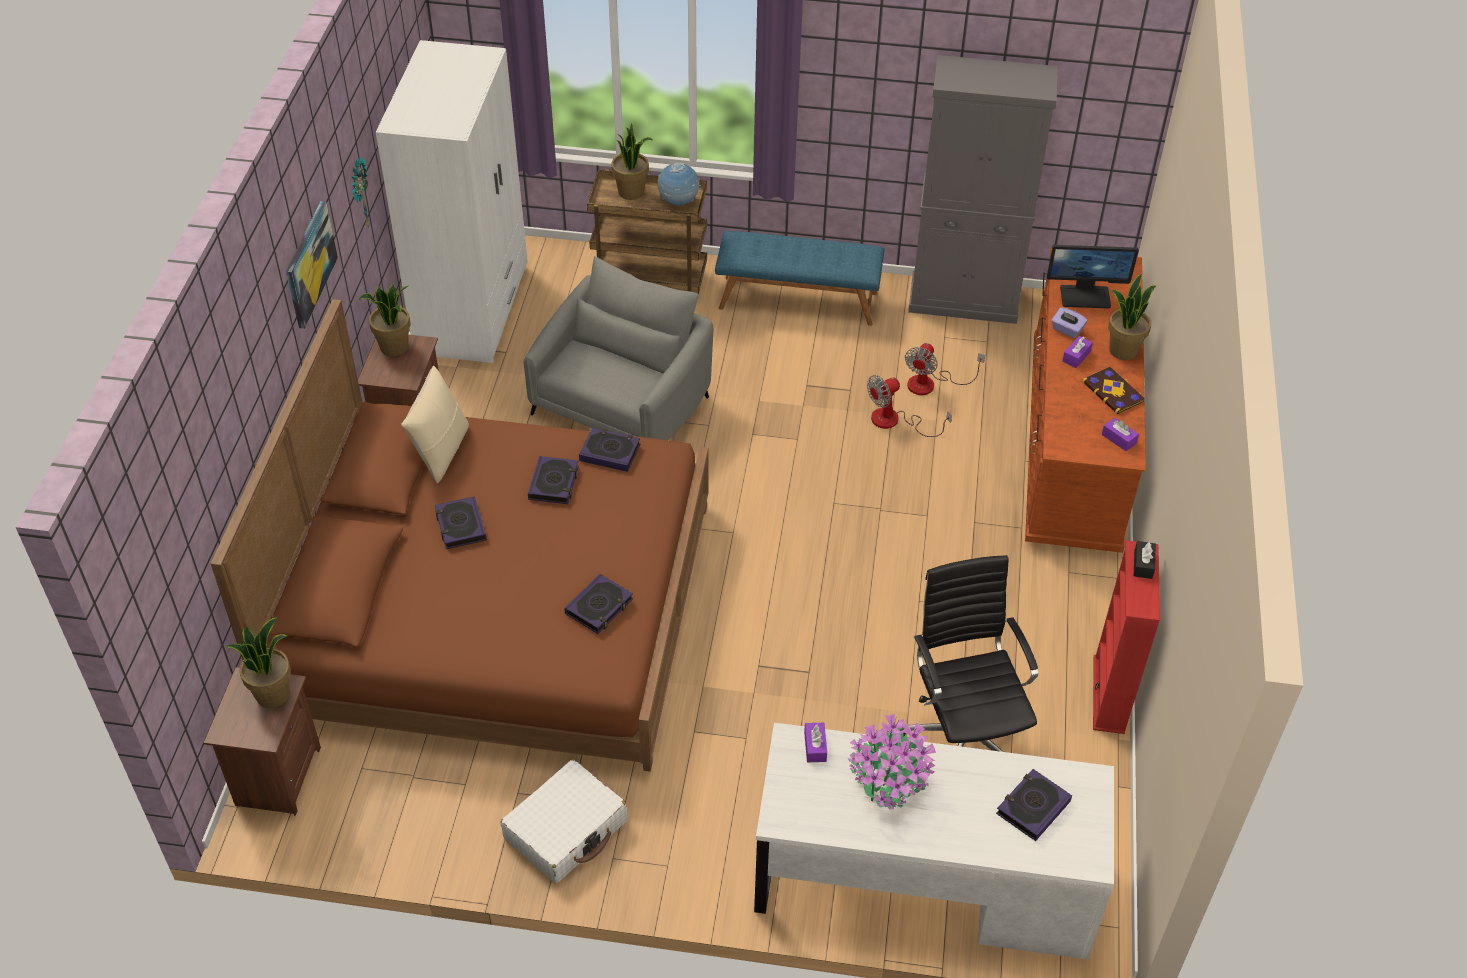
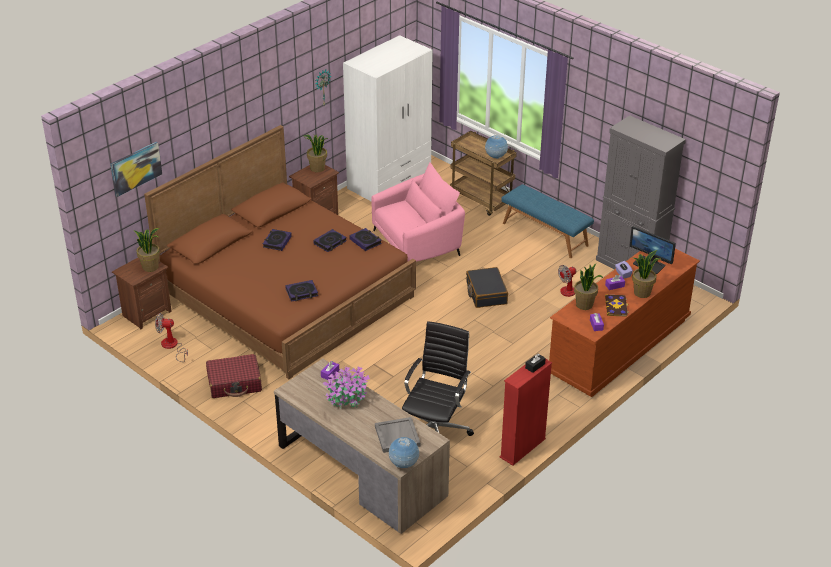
camera: 35 degrees right, 10 degrees down
picture [286,201,338,329] -> picture moved to [111,142,162,197]
beige pillow [401,365,469,483] -> none
white suitcase [501,759,627,883] -> red suitcase [206,354,262,398]
grey armchair [524,256,713,440] -> pink armchair [371,162,465,262]
potted plant [611,123,653,200] -> potted plant moved to [574,264,603,310]
white desk [754,723,1114,959] -> brown desk [274,359,450,534]
fan [867,375,952,437] -> fan moved to [155,313,188,362]
book [996,769,1072,841] -> grey tray [375,417,420,453]
none -> globe [389,437,419,468]
none -> black suitcase [466,267,508,308]

